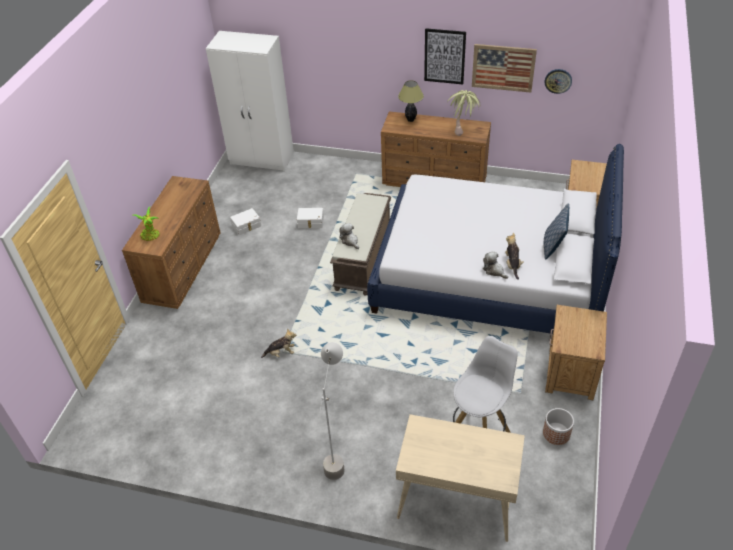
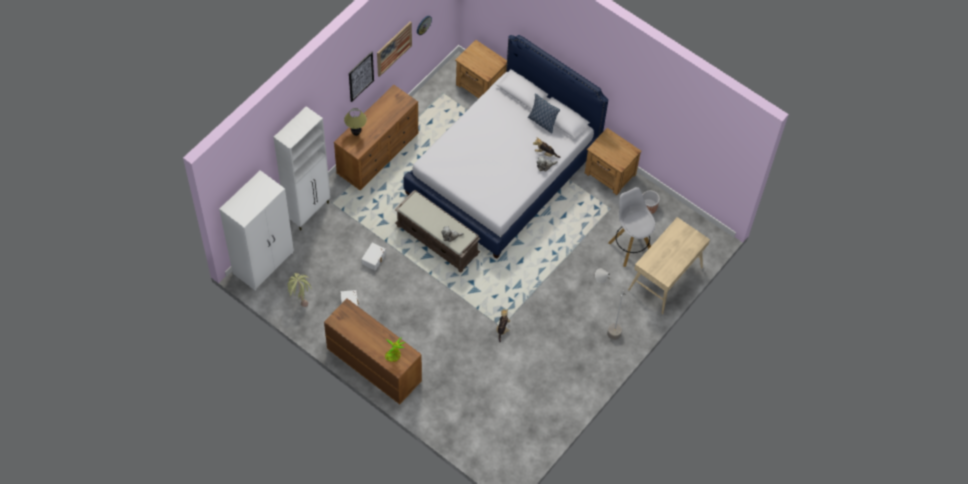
camera: 70 degrees left, 15 degrees up
potted plant [447,90,480,136] -> potted plant moved to [287,273,312,307]
none -> white cabinet [273,106,331,231]

